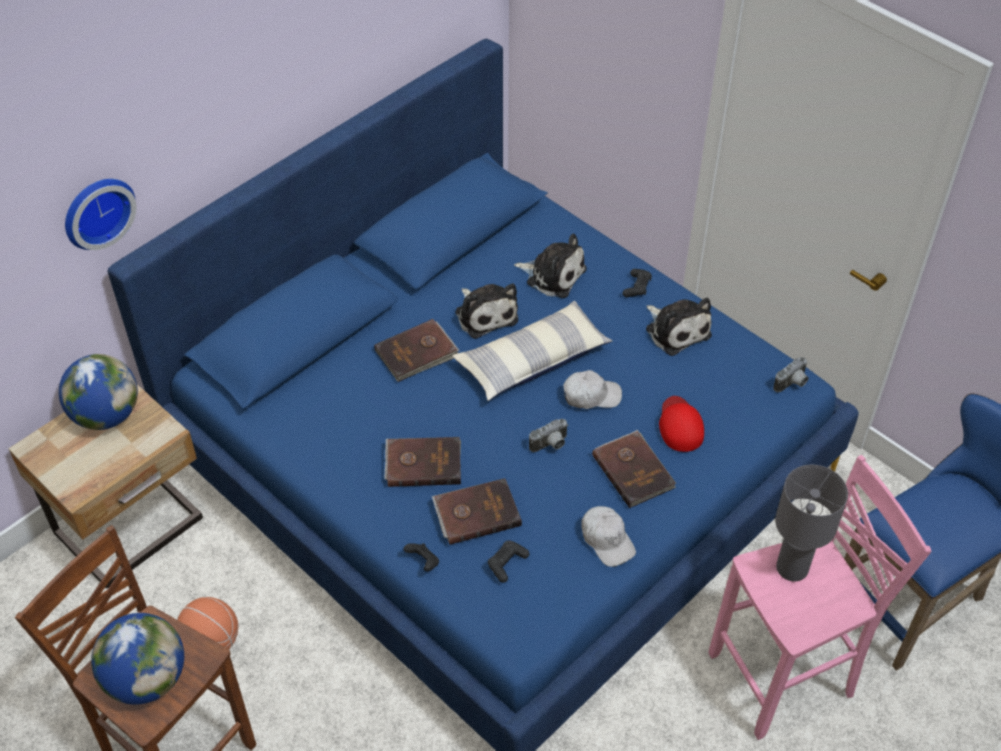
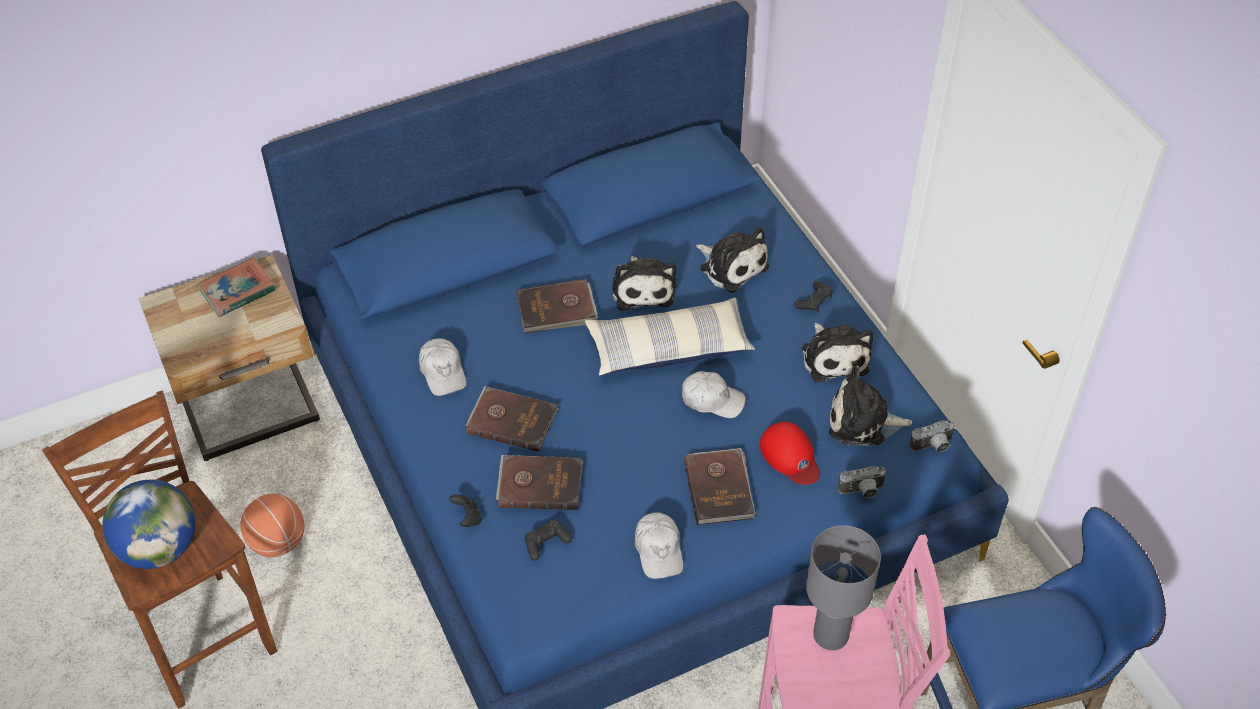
camera: 20 degrees right, 0 degrees up
globe [59,354,138,430] -> book [198,257,276,317]
wall clock [65,179,136,250] -> none
camera [529,419,568,452] -> camera moved to [838,466,887,498]
red cap [659,396,704,452] -> red cap turned 135 degrees clockwise [760,422,820,485]
none -> white cap [419,338,466,396]
none -> plush toy [829,365,912,446]

